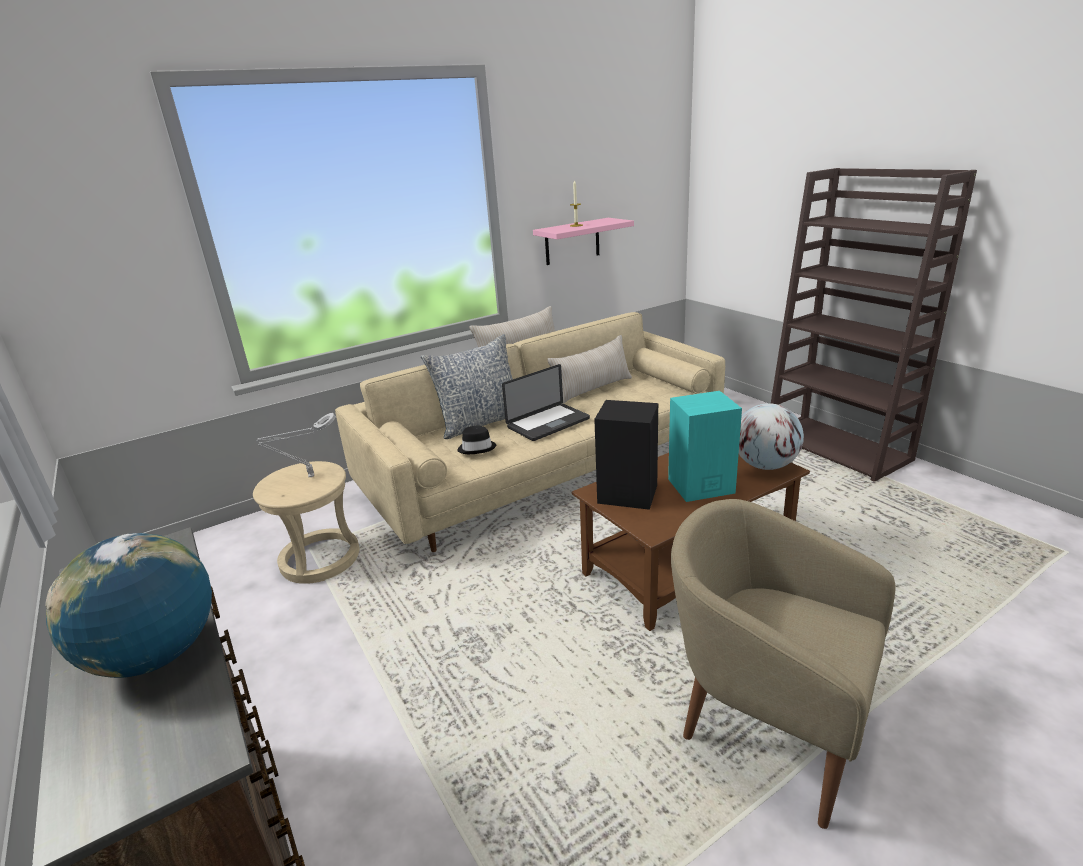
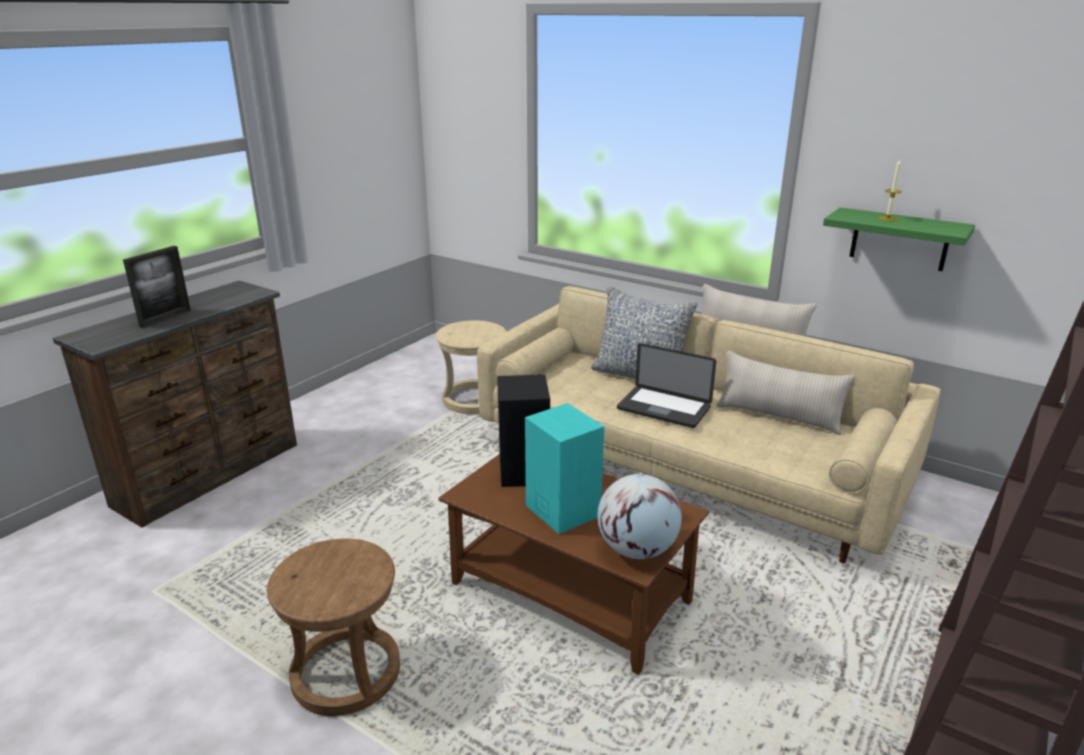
camera: 65 degrees right, 0 degrees up
globe [45,533,212,678] -> picture frame [123,246,191,328]
grey table lamp [256,413,336,478] -> none
black hat [457,426,496,454] -> none
pink shelf [533,218,634,265] -> green shelf [823,207,975,271]
beige armchair [671,499,896,829] -> brown stool [267,538,400,717]

